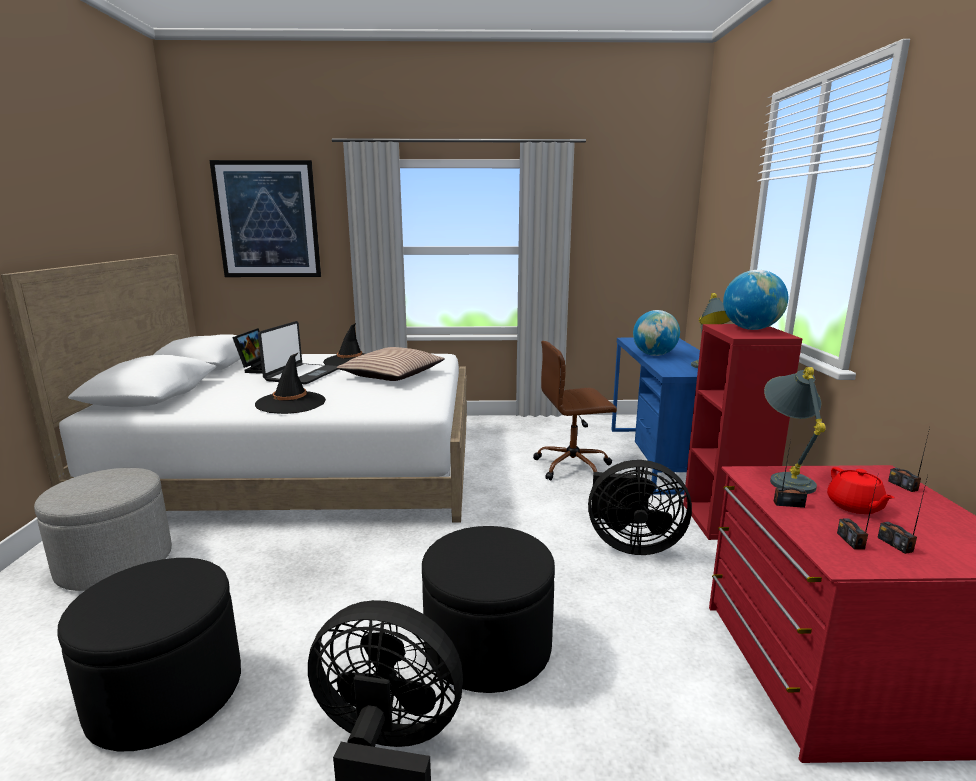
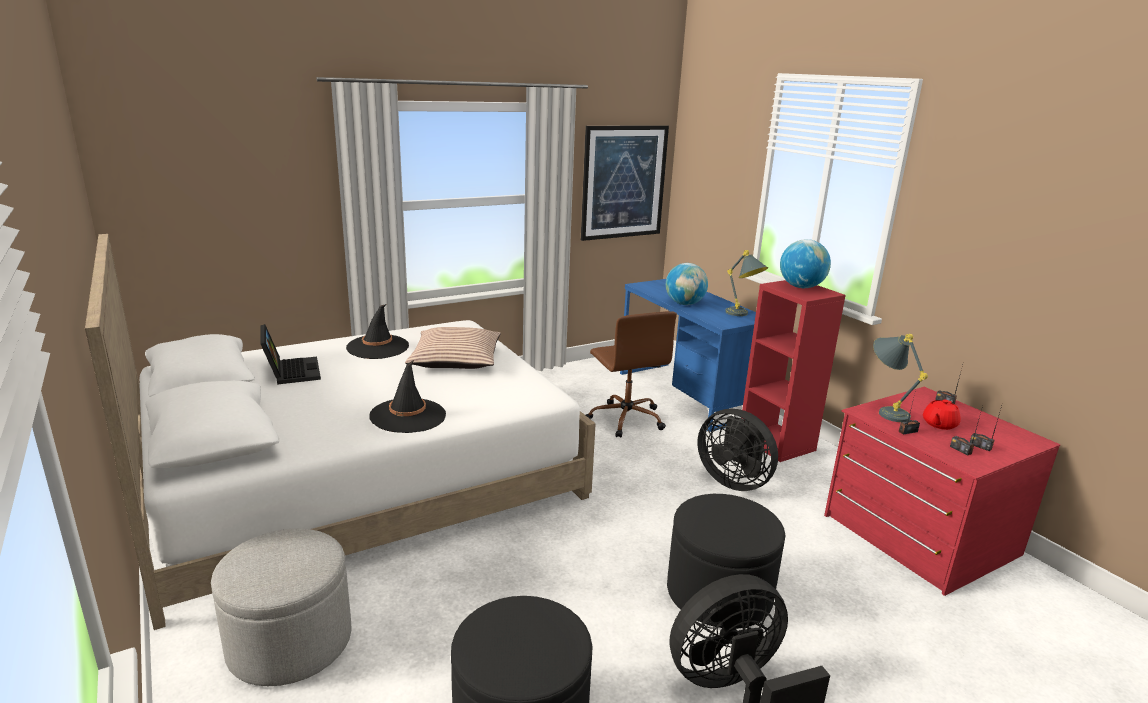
camera: 30 degrees left, 5 degrees up
picture [209,160,321,277] -> picture moved to [581,125,669,241]
laptop [258,321,338,385] -> none
brown office chair [533,341,617,481] -> brown office chair turned 75 degrees counterclockwise [586,311,677,438]
black fan [588,460,692,555] -> black fan turned 60 degrees clockwise [697,409,778,491]
red teapot [827,467,894,514] -> red teapot turned 75 degrees clockwise [923,399,961,430]

